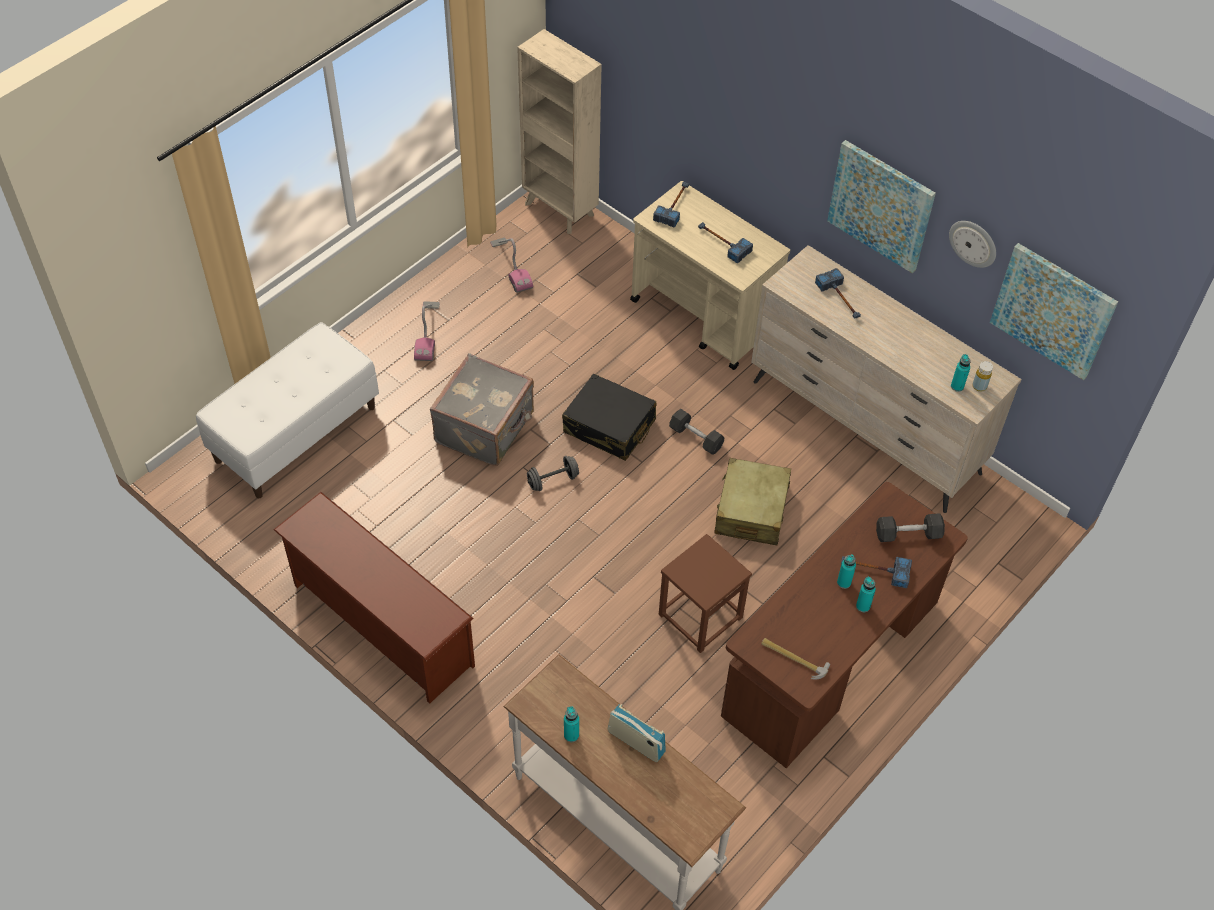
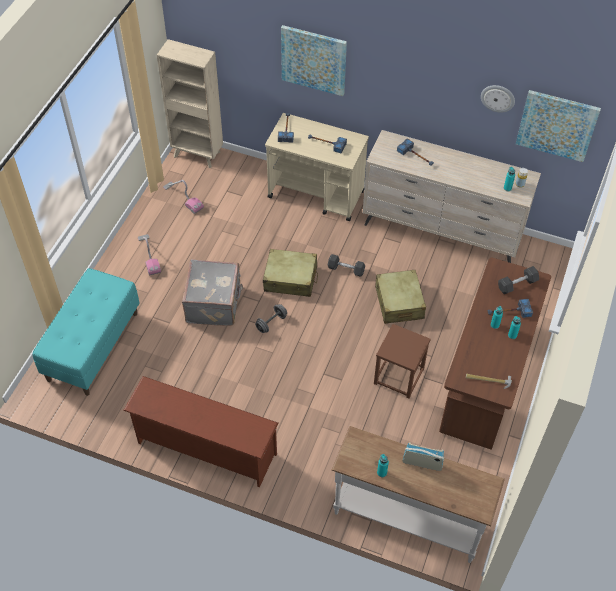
camera: 20 degrees left, 0 degrees up
white bench [196,322,379,498] -> turquoise bench [32,268,140,396]
black suitcase [562,373,656,461] -> beige suitcase [263,249,318,297]
picture [827,140,936,273] -> picture moved to [281,25,347,96]

